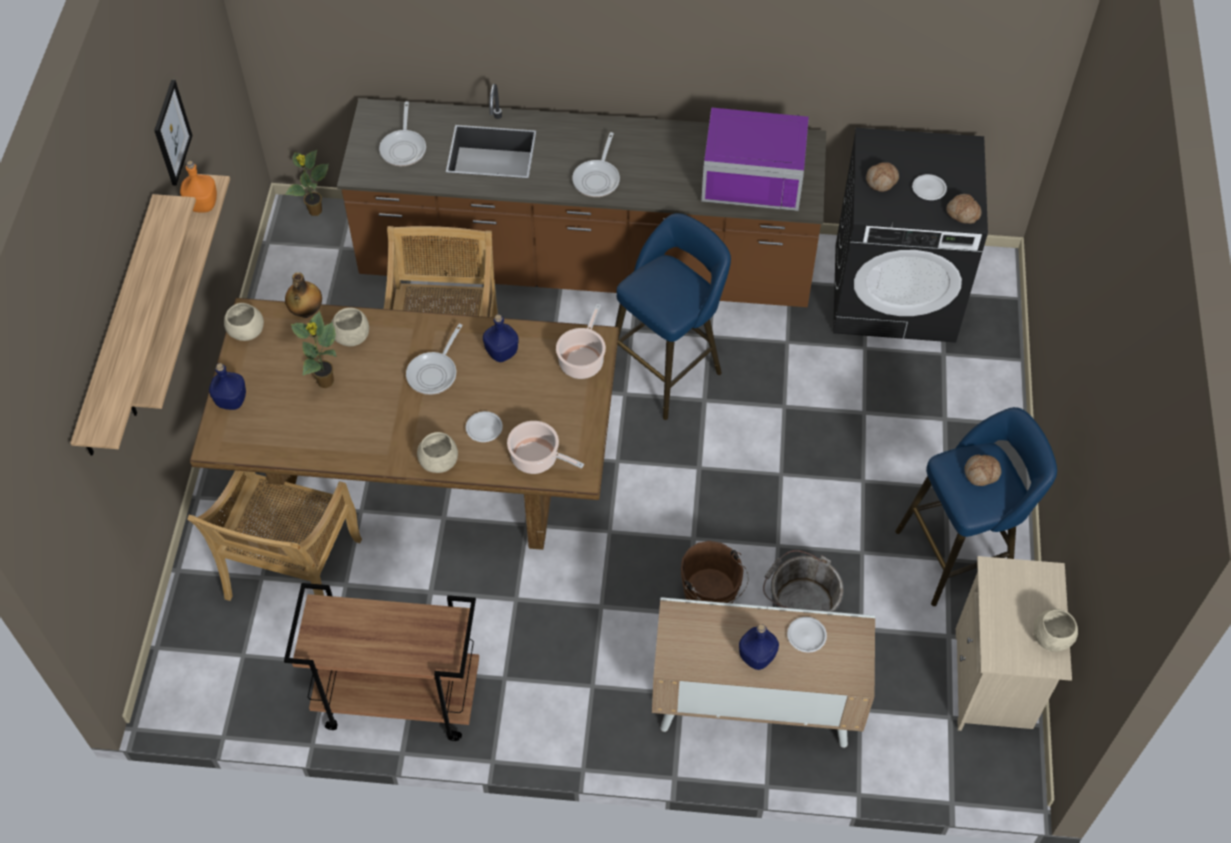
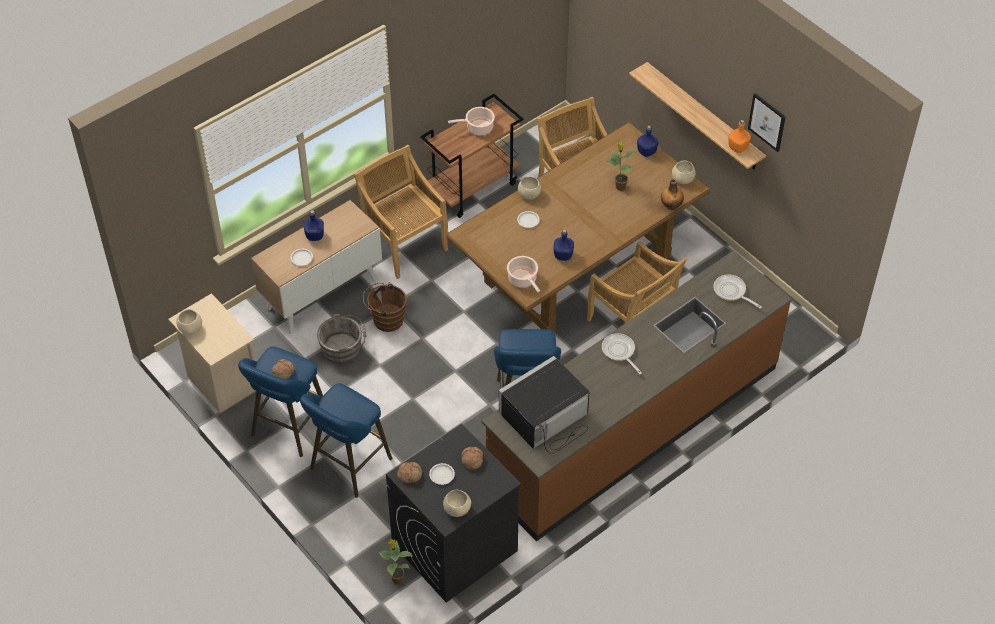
camera: 135 degrees right, 5 degrees down
shelf [70,194,196,456] -> none
potted plant [285,150,329,216] -> potted plant moved to [379,540,414,585]
beige bowl [331,308,369,346] -> beige bowl moved to [443,490,471,517]
frying pan [406,324,463,395] -> none
cooking pot [507,421,584,474] -> cooking pot moved to [448,107,495,136]
purple microwave [701,107,809,211] -> black microwave [499,356,589,454]
none -> blue stool [300,383,392,498]
none -> beige chair [354,145,448,279]

